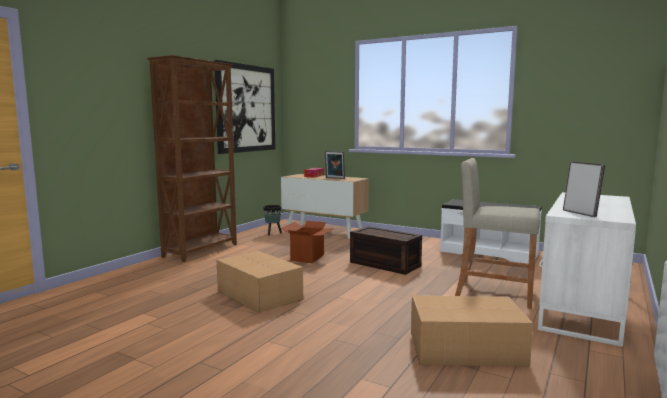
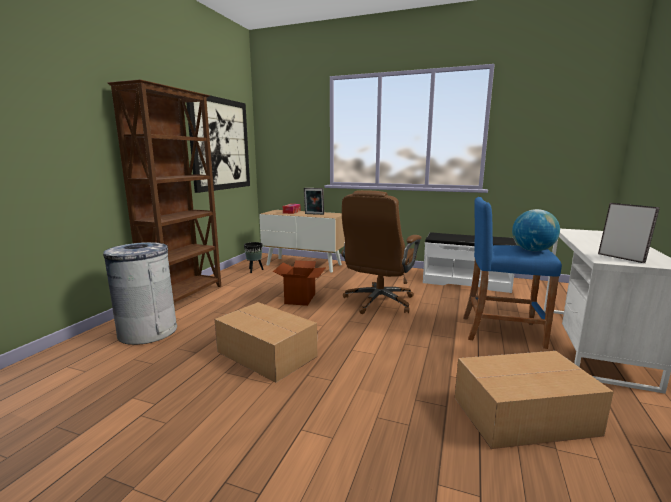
camera: 10 degrees left, 5 degrees up
brown storage box [350,226,422,275] -> brown office chair [342,190,421,314]
beige stool [455,158,540,309] -> blue stool [463,197,562,349]
none -> grey trash can [103,242,177,345]
none -> globe [512,209,560,251]

